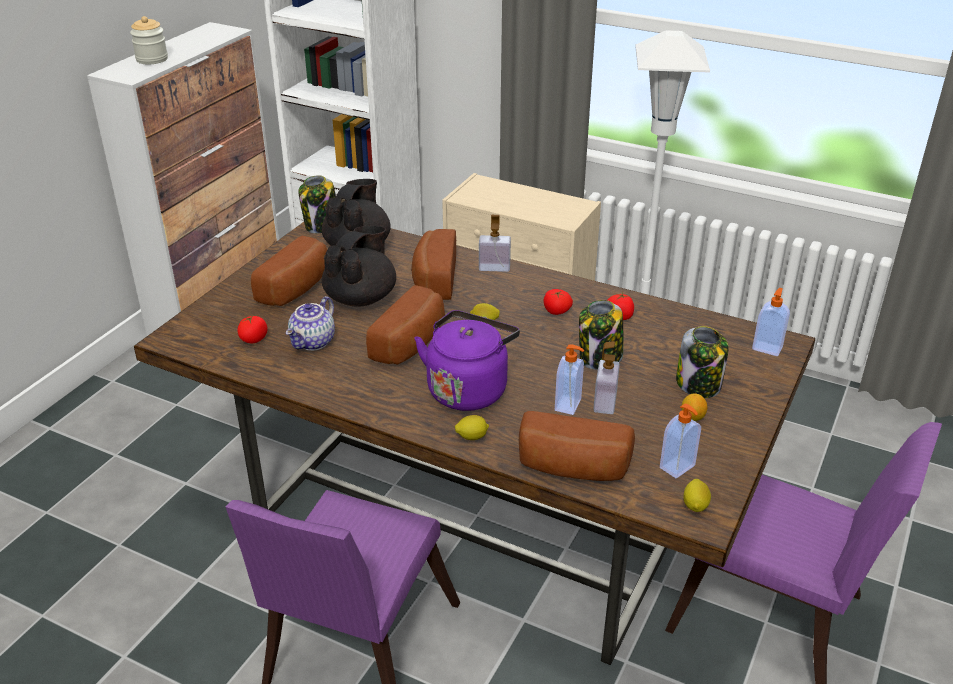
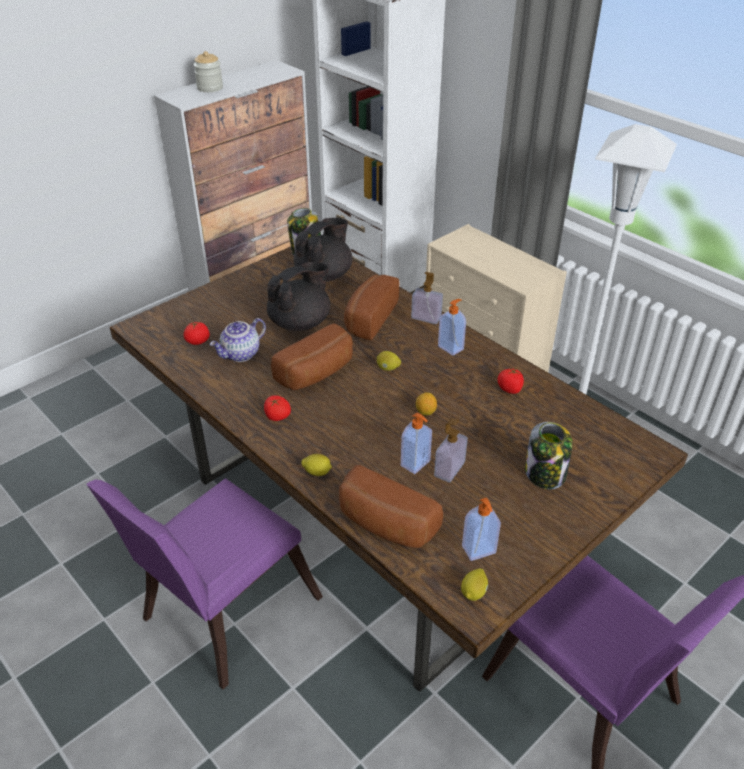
camera: 20 degrees right, 5 degrees up
bread [251,235,327,306] -> none
purple kettle [414,310,520,411] -> none
tomato [544,289,573,315] -> tomato moved to [264,395,291,421]
jar [579,300,623,370] -> none
lemon [682,393,707,421] -> lemon moved to [416,392,437,415]
soap dispenser [752,288,790,356] -> soap dispenser moved to [438,299,466,356]

